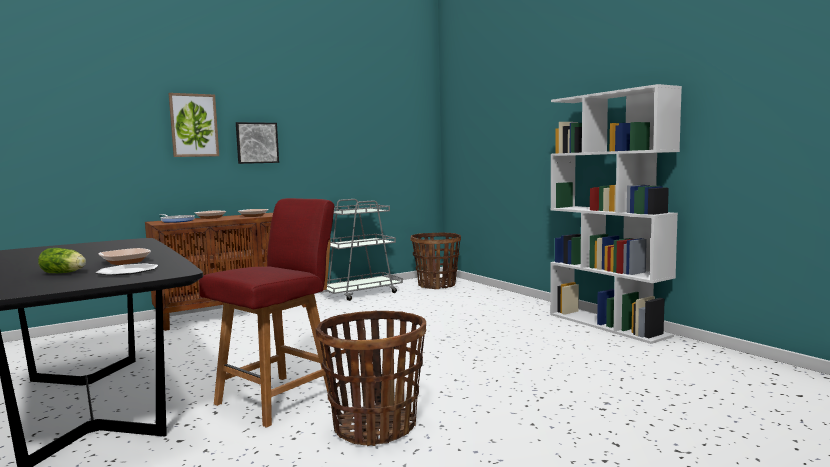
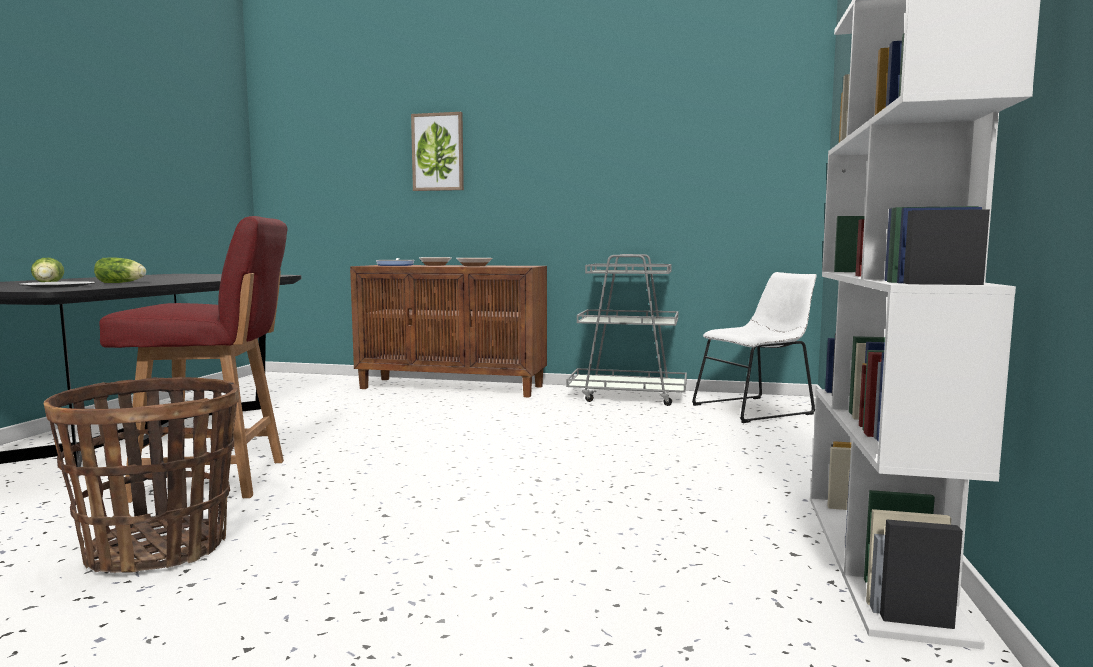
camera: 45 degrees right, 0 degrees up
bowl [99,248,151,265] -> lettuce [94,257,146,283]
picture [236,122,279,164] -> none
basket [410,233,461,289] -> white chair [692,272,817,423]

